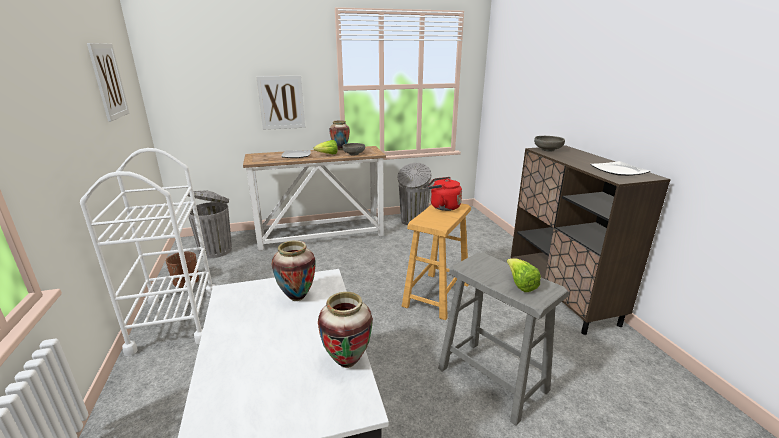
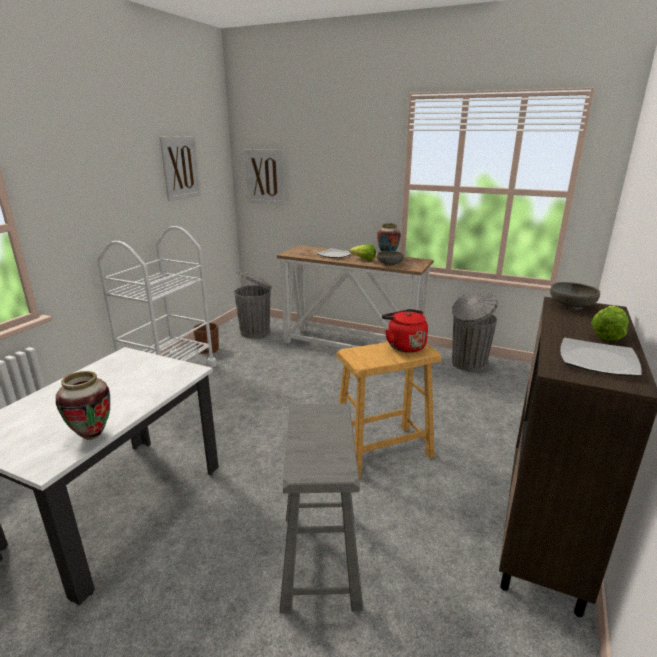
camera: 40 degrees right, 0 degrees up
picture [256,76,305,130] -> picture moved to [245,149,285,205]
vase [271,240,316,301] -> none
lettuce [507,258,541,292] -> lettuce moved to [591,306,629,341]

